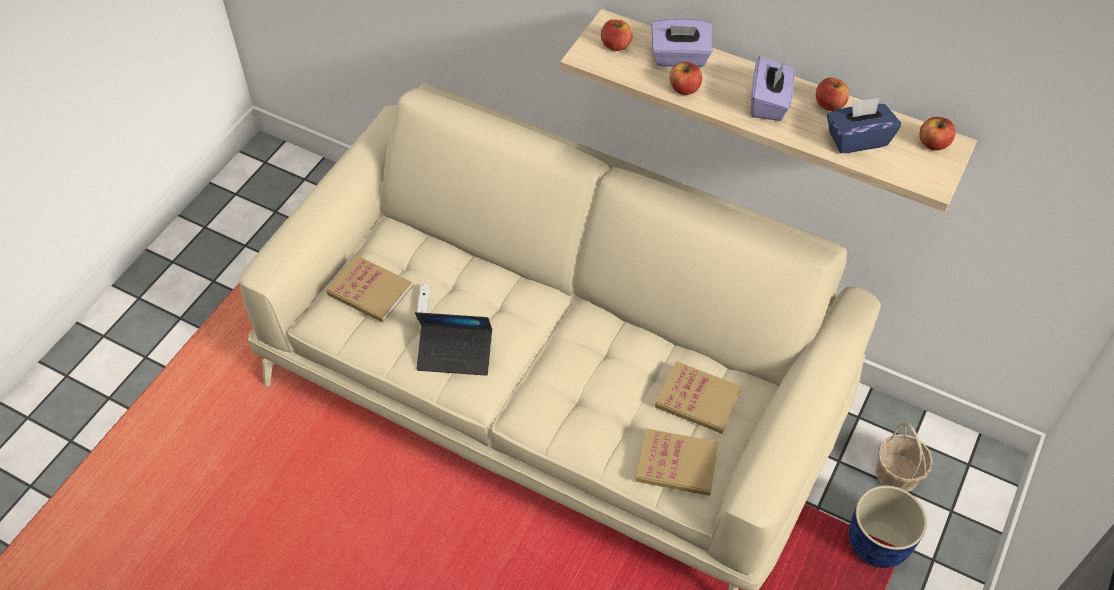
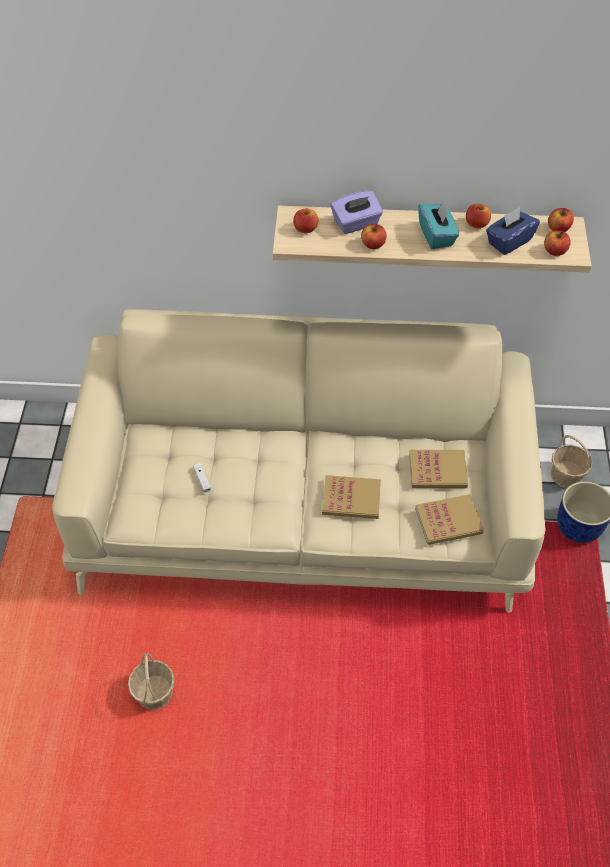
camera: 25 degrees left, 0 degrees up
book [327,256,412,322] -> book moved to [322,475,381,519]
laptop [415,312,492,376] -> none
purple tissue box [751,56,795,121] -> turquoise tissue box [418,202,459,249]
none -> basket [128,653,175,710]
none -> apple [544,230,571,256]

